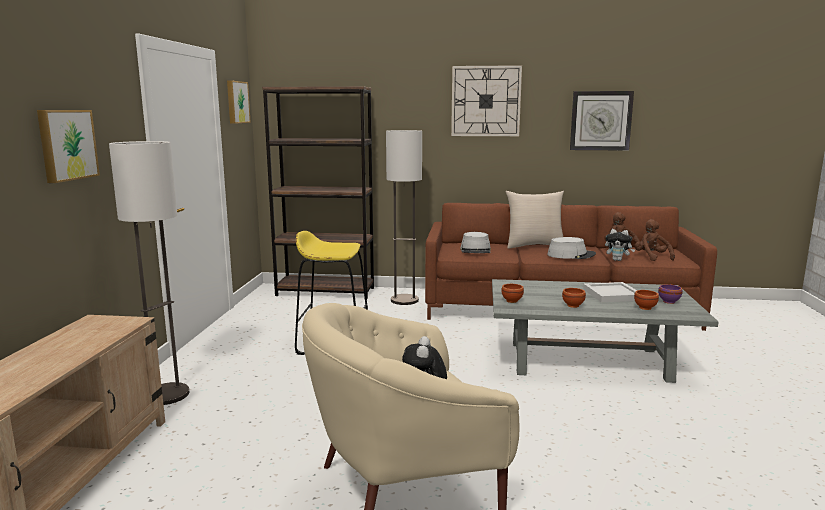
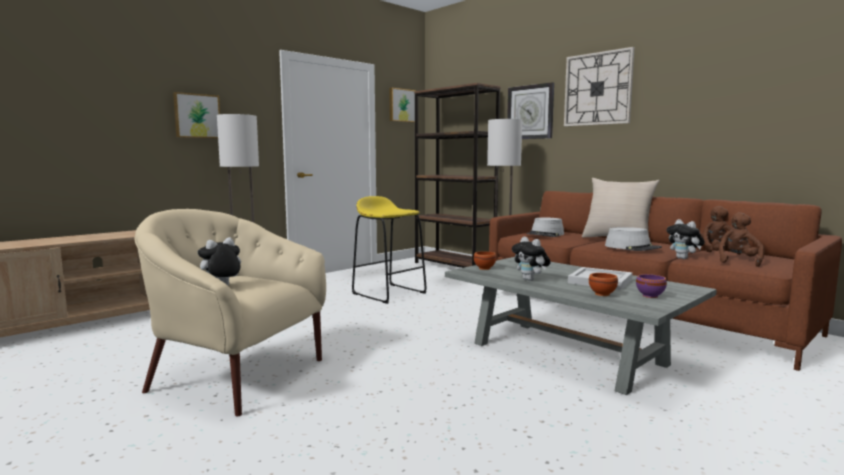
camera: 40 degrees right, 5 degrees down
brown bowl [562,288,586,308] -> plush toy [512,237,551,281]
wall clock [570,91,634,151] -> wall clock moved to [507,82,554,139]

